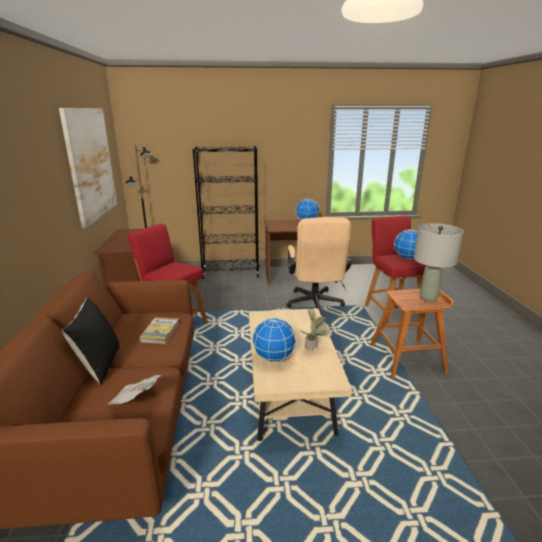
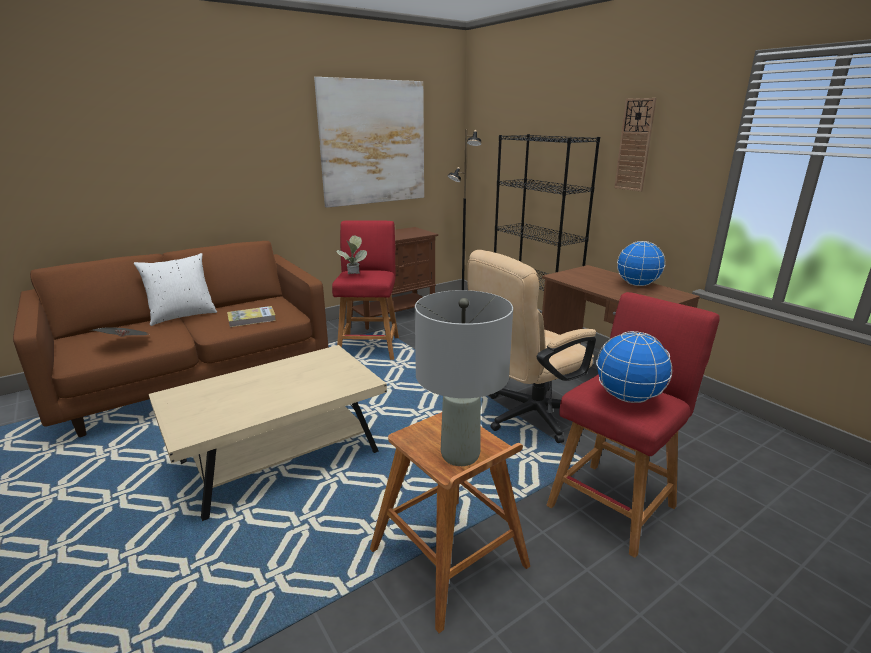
camera: 60 degrees right, 0 degrees up
black pillow [62,297,119,385] -> white pillow [134,253,217,326]
globe [252,318,296,362] -> none
potted plant [301,308,328,351] -> potted plant moved to [336,235,367,274]
none -> wall clock [614,98,657,191]

